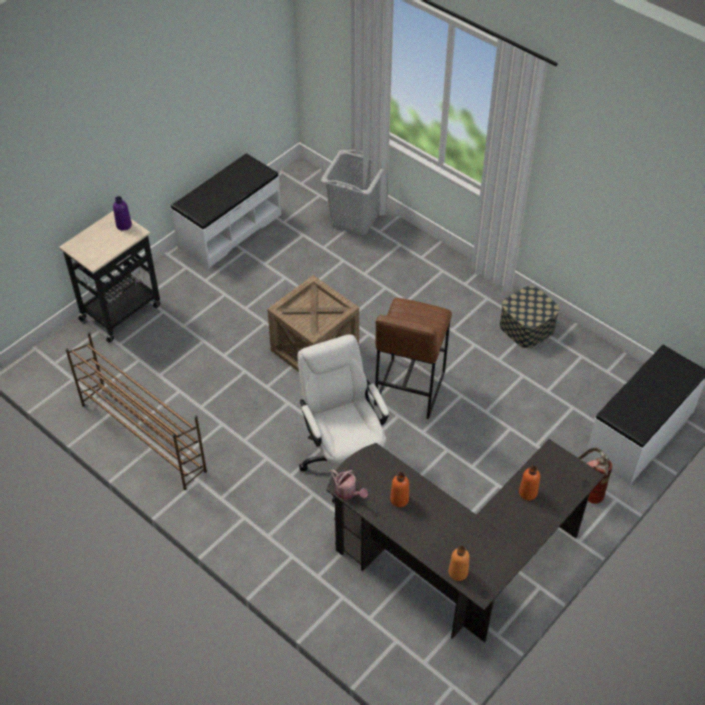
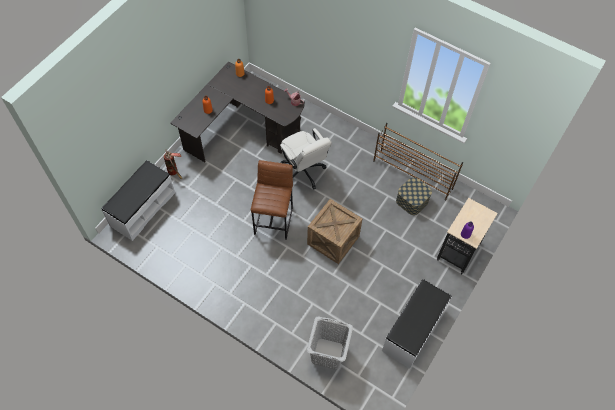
camera: 170 degrees right, 10 degrees up
storage box [500,286,559,348] -> storage box moved to [396,177,432,215]

